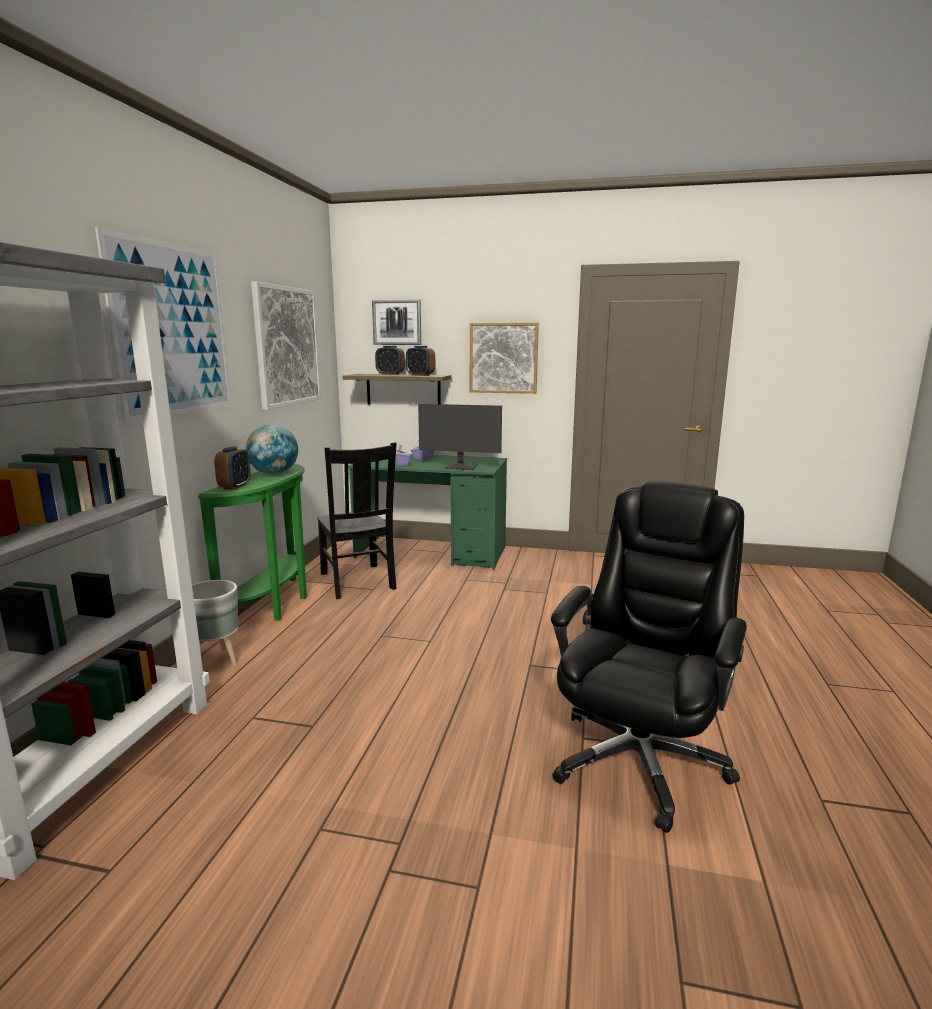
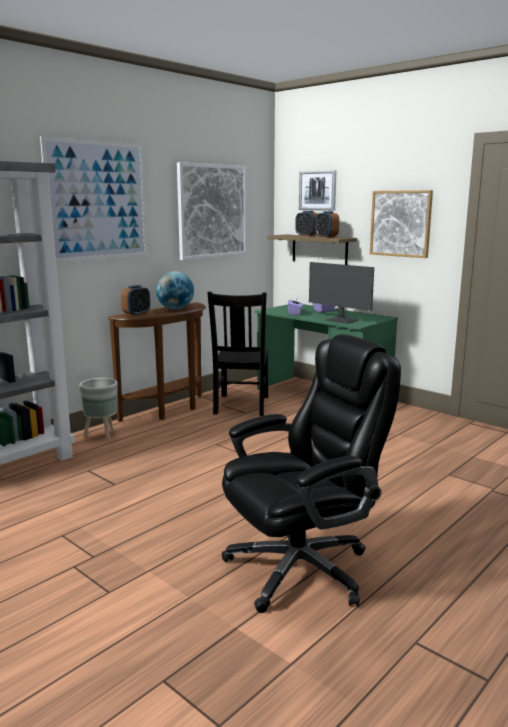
camera: 30 degrees right, 0 degrees up
green console table [198,464,307,621] -> brown console table [108,302,206,422]

